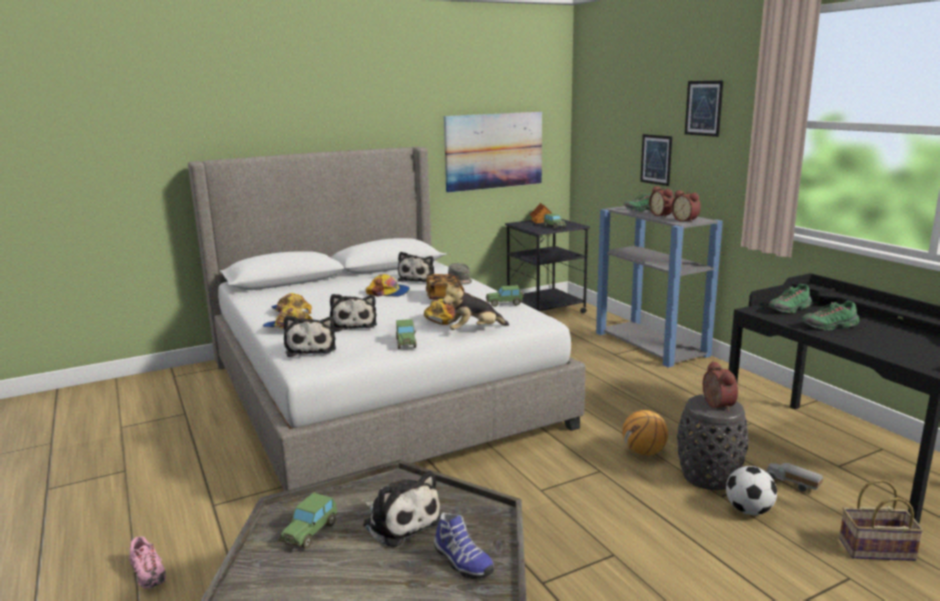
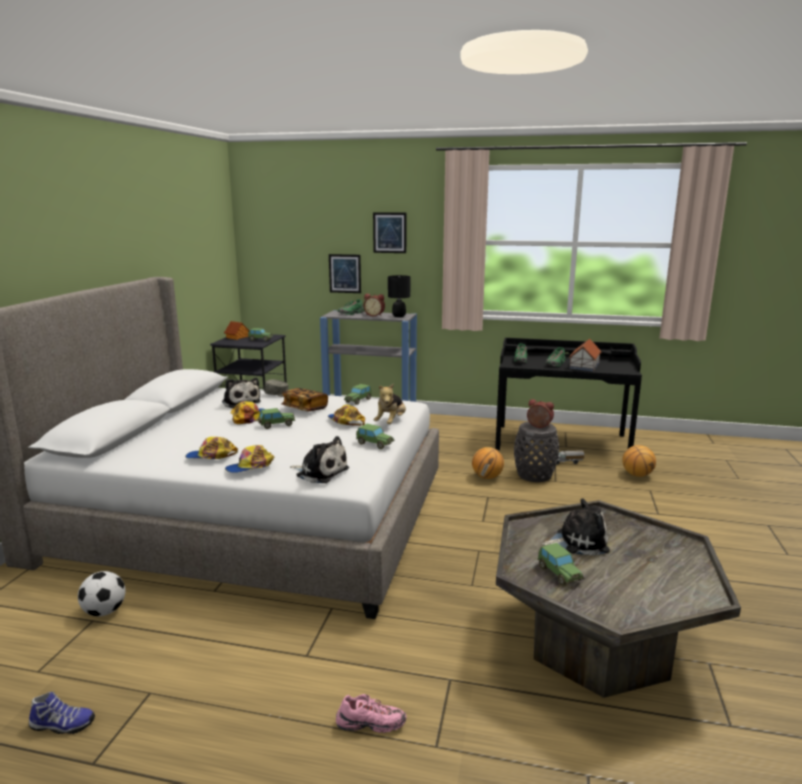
camera: 50 degrees left, 0 degrees up
plush toy [330,294,377,332] -> none
shoe [434,513,494,579] -> shoe moved to [29,692,95,734]
picture [444,112,542,192] -> none
alarm clock [671,190,701,222] -> black table lamp [388,275,410,317]
football [726,466,777,515] -> football moved to [78,571,125,616]
basket [839,479,924,561] -> basketball [622,445,656,477]
none -> toy car [258,408,295,429]
none -> toy house [568,339,602,371]

